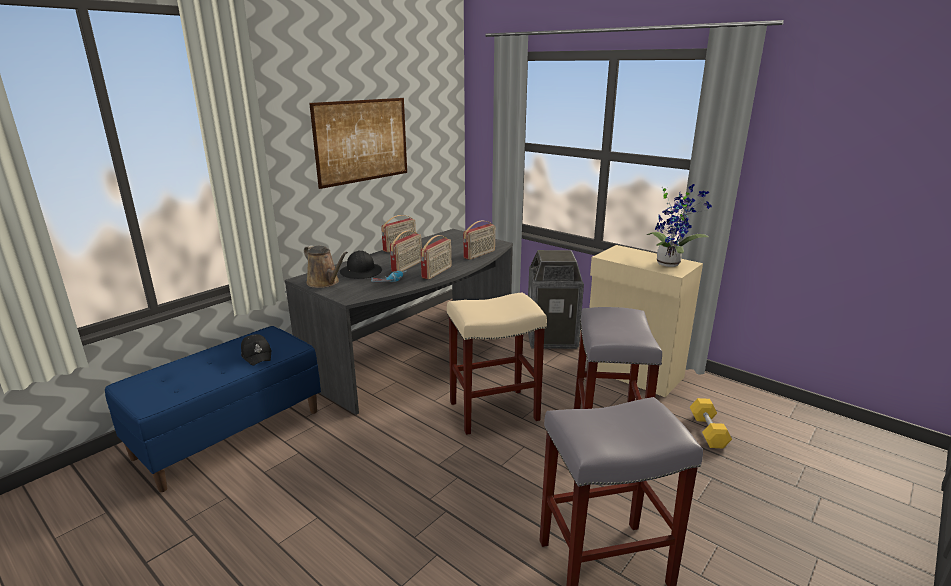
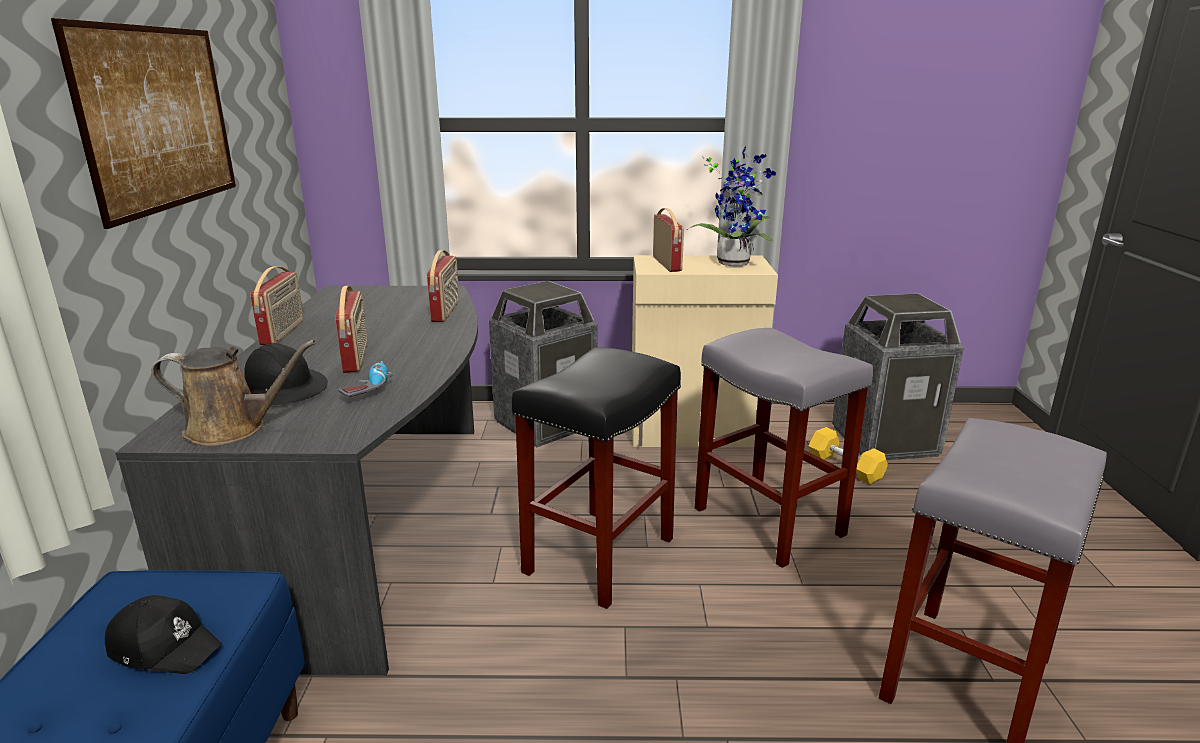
camera: 40 degrees left, 0 degrees up
radio [420,235,451,279] -> radio moved to [653,208,684,272]
beige stool [447,293,547,435] -> black stool [512,347,681,609]
none -> trash can [832,294,964,460]

